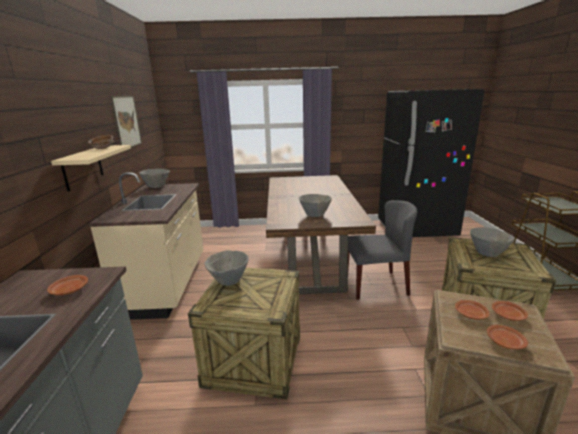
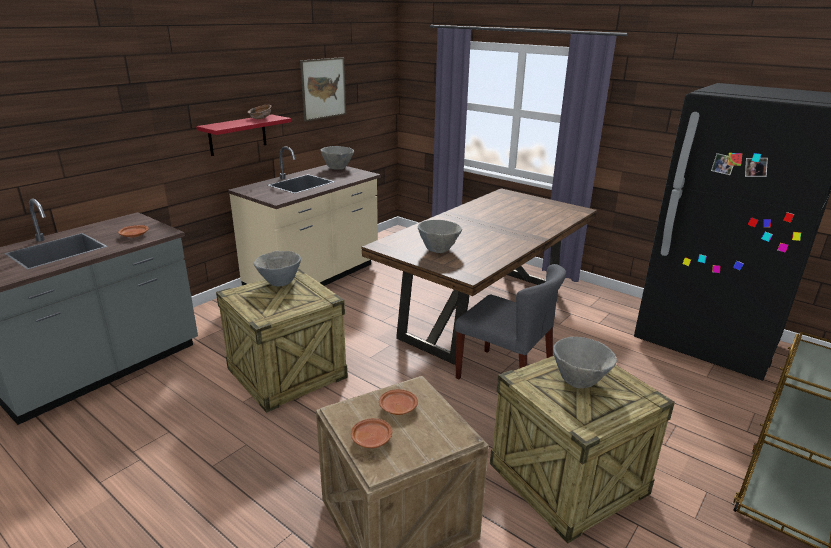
camera: 40 degrees right, 5 degrees up
beige shelf [51,145,131,192] -> red shelf [196,115,292,156]
brown plate [492,301,528,321] -> none

